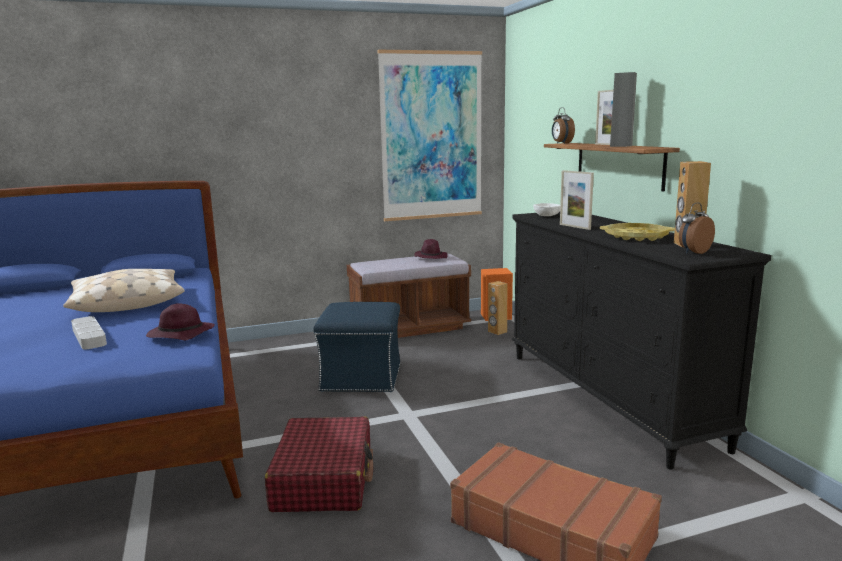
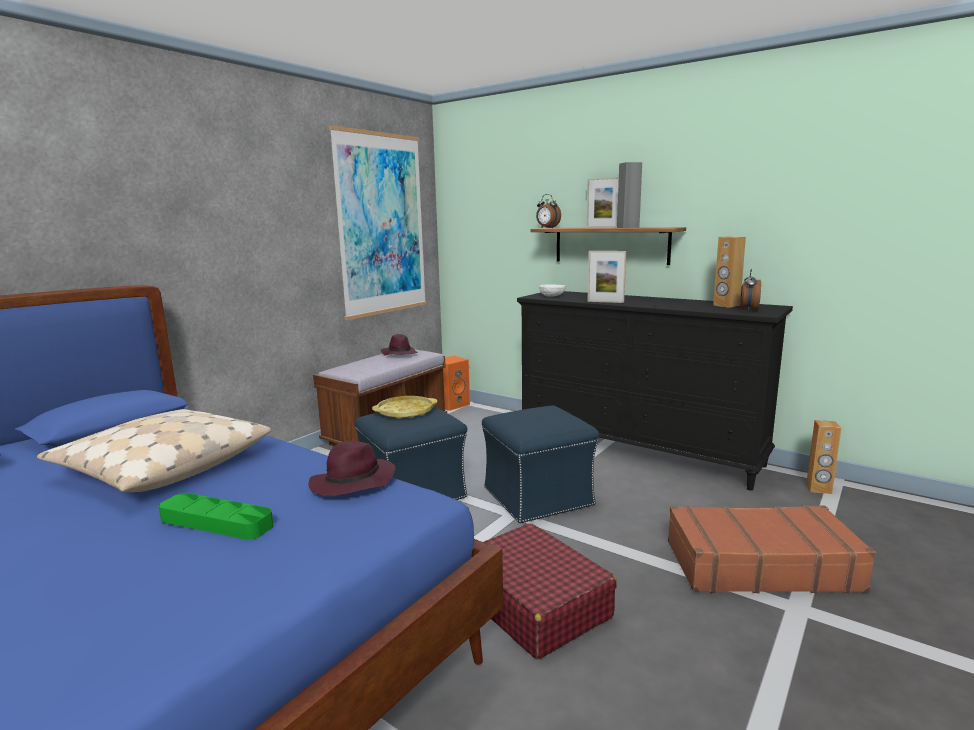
camera: 35 degrees left, 0 degrees up
grey tray [71,316,107,349] -> green tray [158,493,273,540]
brown speaker [488,281,507,335] -> brown speaker moved to [806,420,841,494]
yellow tray [600,223,675,241] -> yellow tray moved to [372,396,438,419]
none -> blue ottoman [482,405,600,524]

